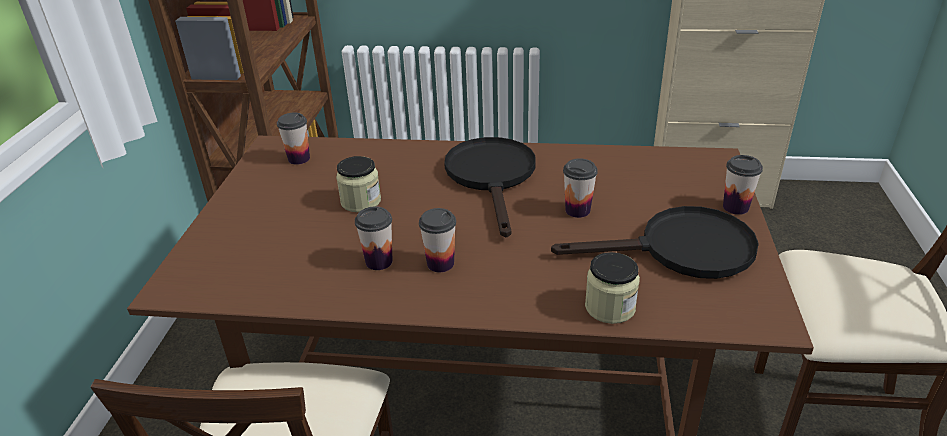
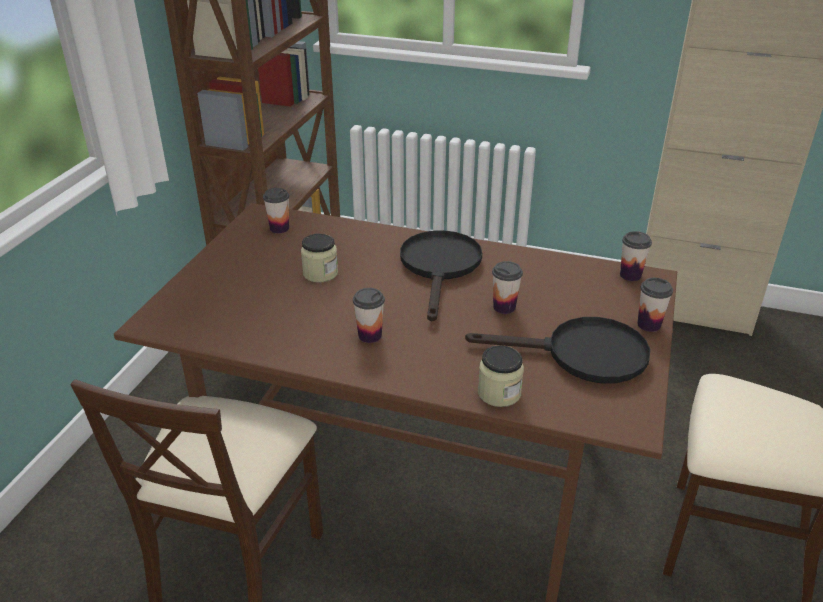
camera: 10 degrees right, 0 degrees up
cup [355,206,393,270] -> cup moved to [620,231,652,281]

